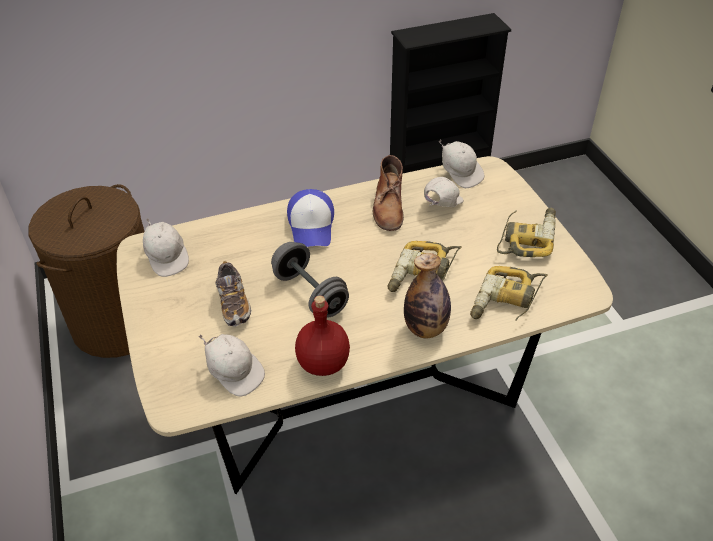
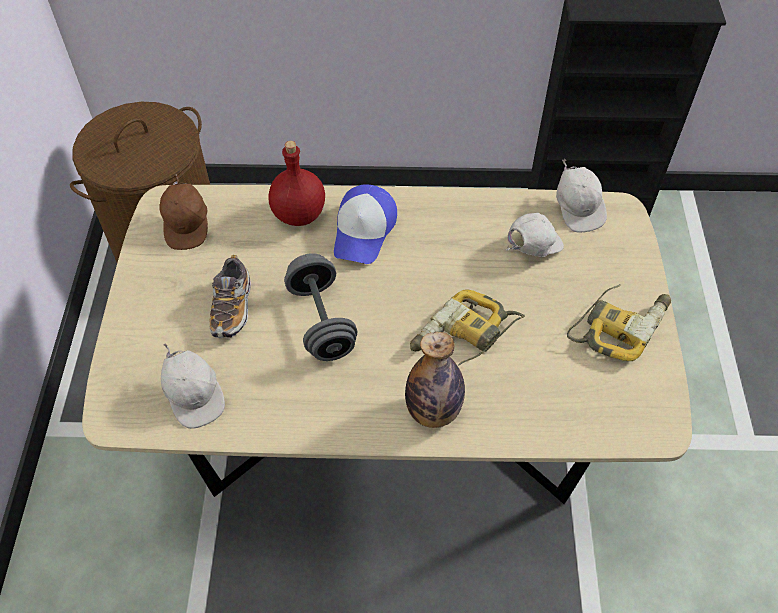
camera: 20 degrees right, 10 degrees up
white cap [143,218,189,277] -> brown cap [159,174,208,250]
red bottle [295,296,350,376] -> red bottle moved to [268,141,325,226]
brown boot [373,155,404,231] -> none
power drill [470,266,548,321] -> none

